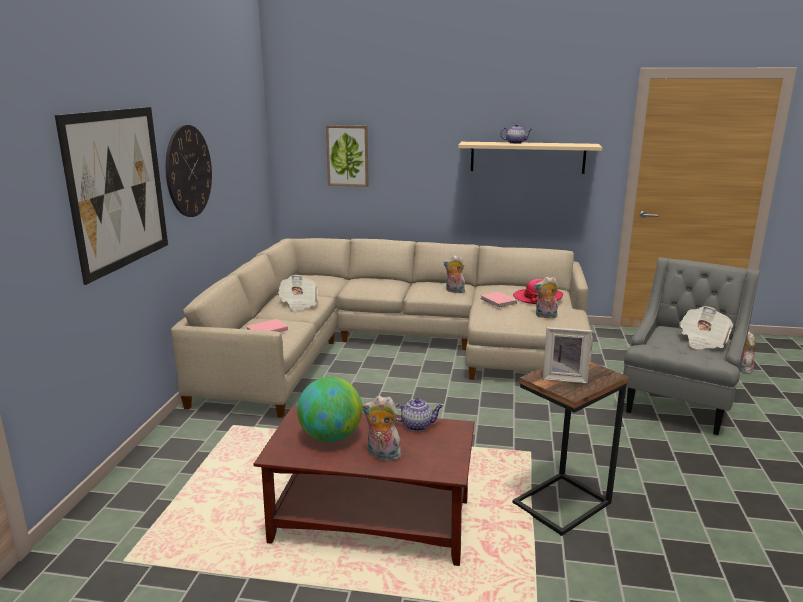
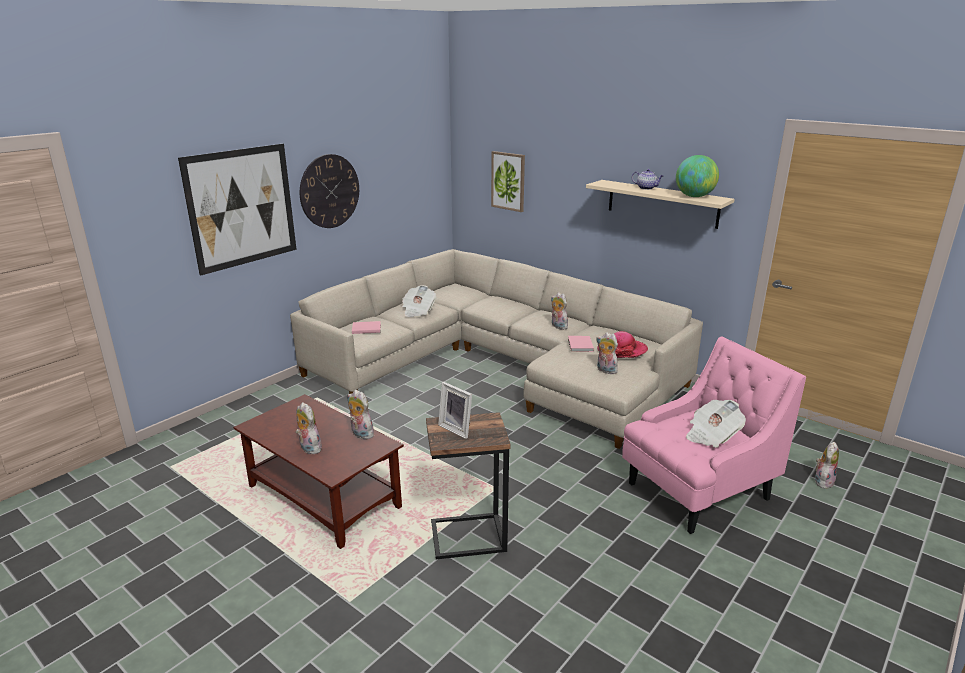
camera: 30 degrees right, 5 degrees up
globe [297,377,362,442] -> globe moved to [676,155,719,197]
teapot [395,398,443,431] -> plush toy [347,390,377,440]
grey armchair [623,257,760,435] -> pink armchair [622,337,806,534]

